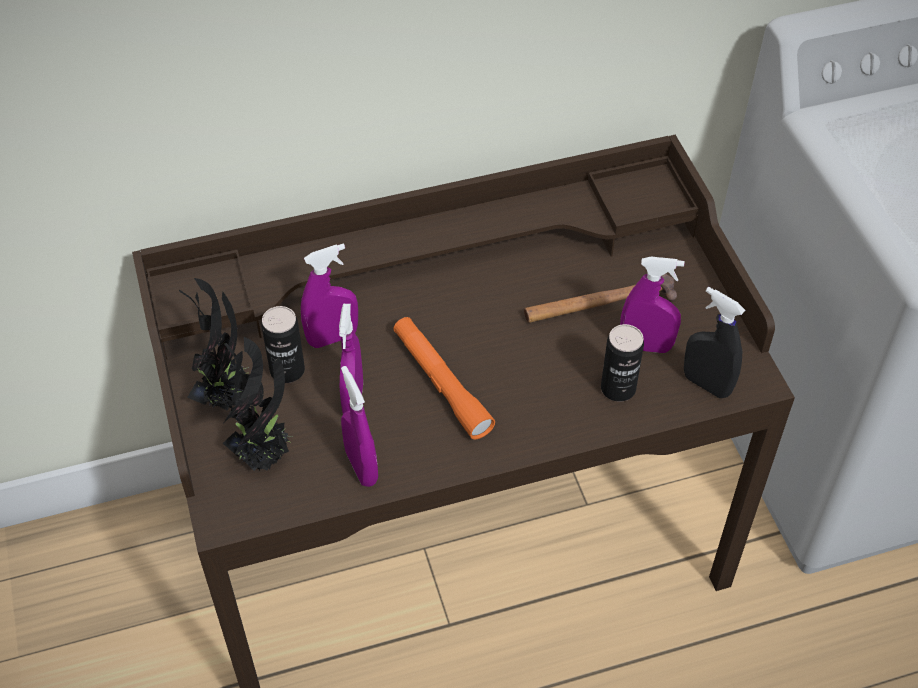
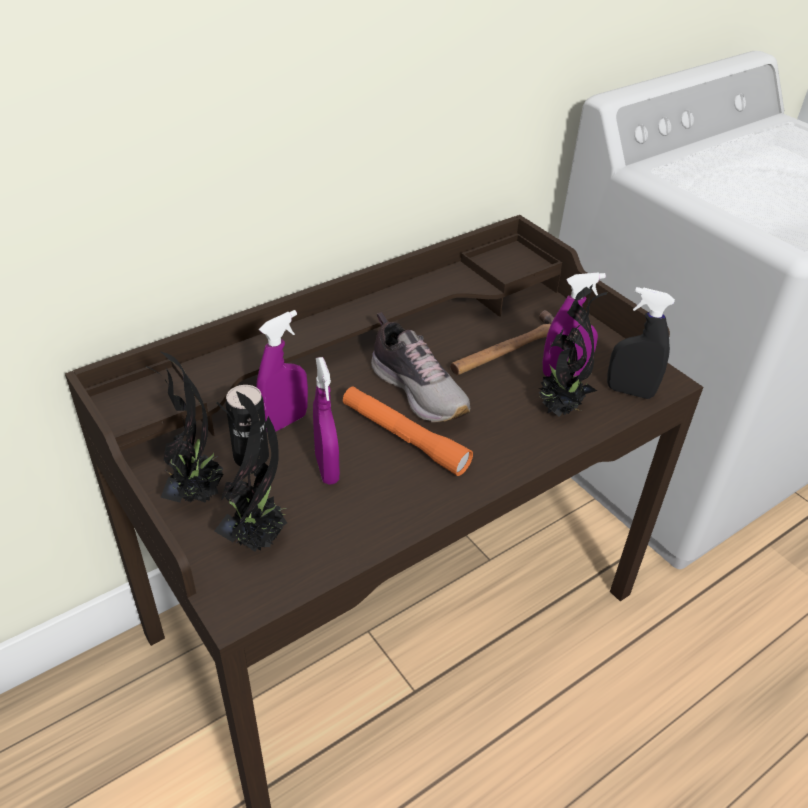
camera: 20 degrees left, 10 degrees down
purple spray bottle [341,366,378,487] -> none
can [601,324,644,402] -> potted plant [538,284,607,417]
none -> shoe [371,312,470,422]

